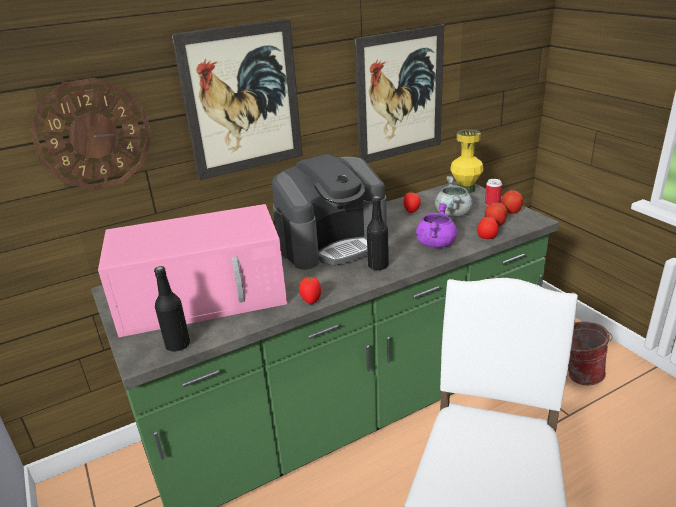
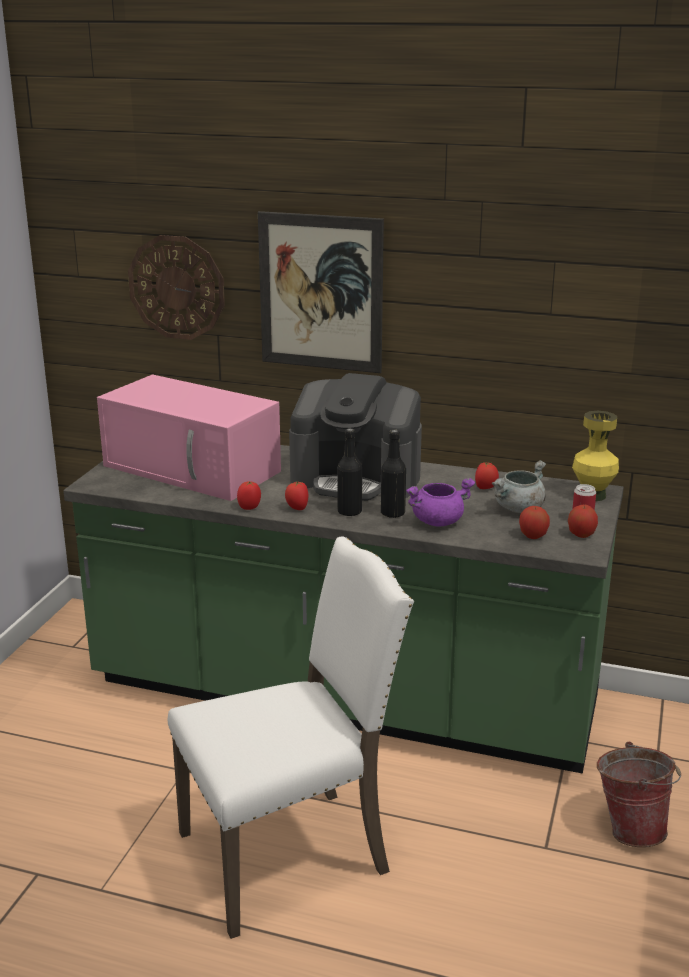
camera: 45 degrees right, 5 degrees down
black bottle [154,266,190,352] -> black bottle moved to [381,430,406,518]
picture [354,25,444,163] -> none
tomato [477,217,499,239] -> tomato moved to [285,481,309,510]

